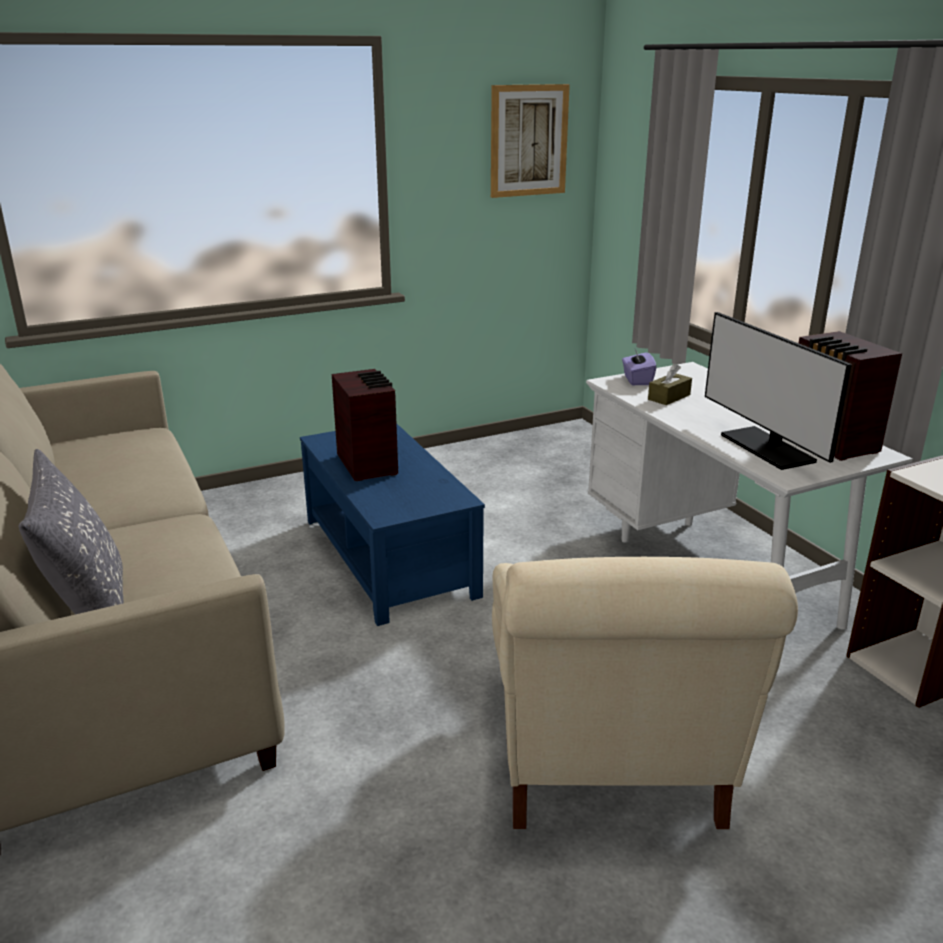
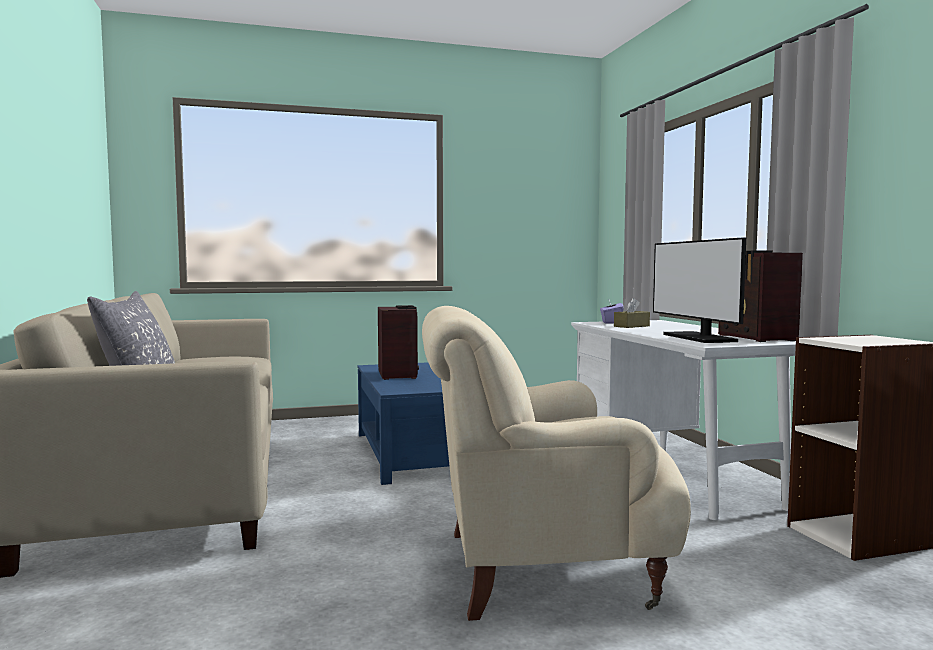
camera: 10 degrees right, 20 degrees down
picture [491,84,570,198] -> none
beige armchair [492,557,798,829] -> beige armchair turned 75 degrees clockwise [422,306,691,621]

